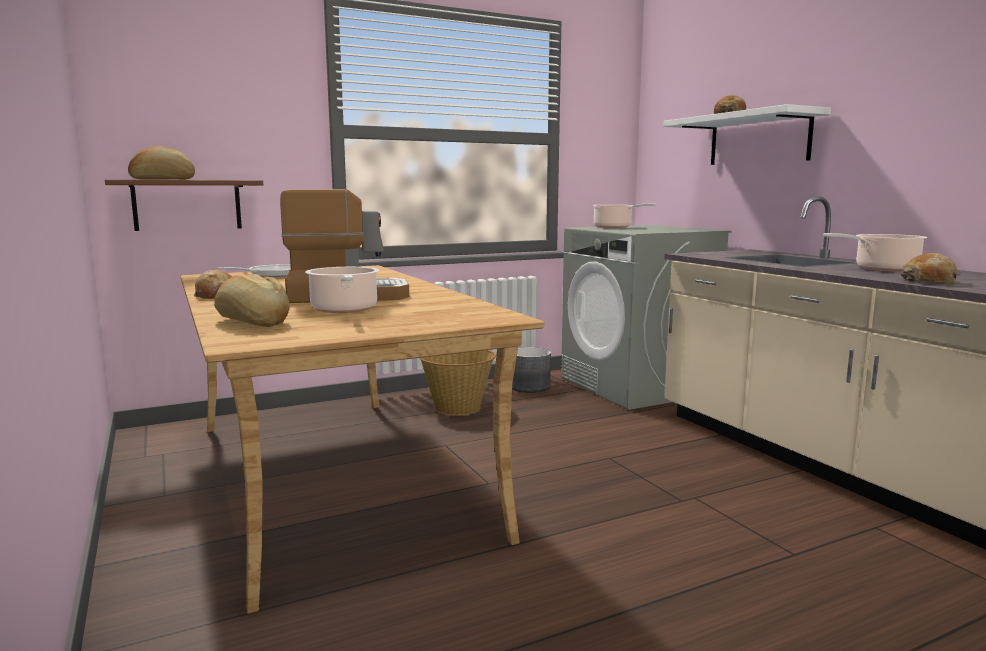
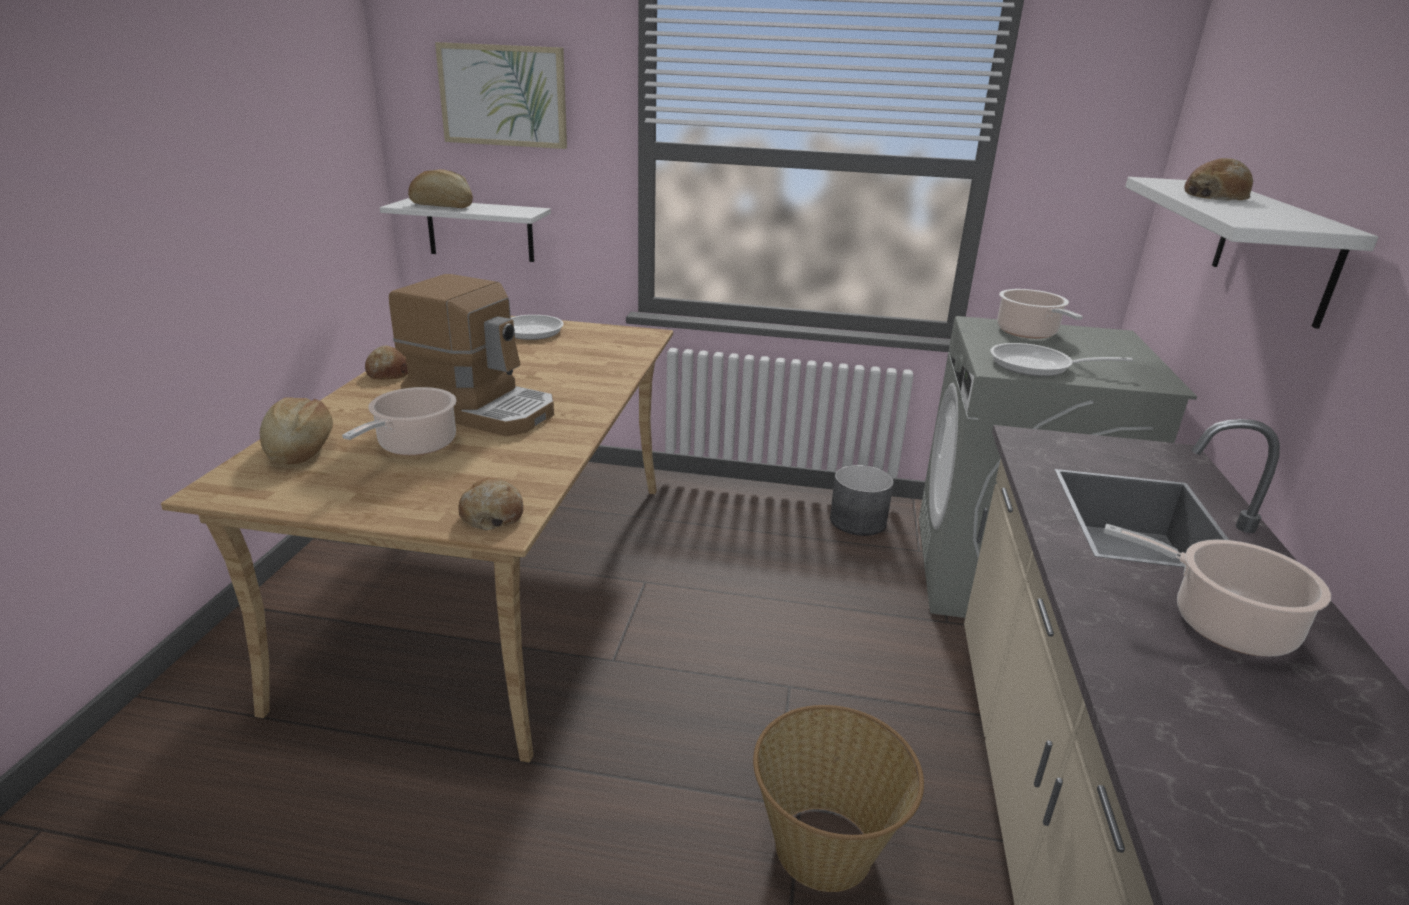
camera: 35 degrees right, 15 degrees up
brown shelf [105,180,263,231] -> white shelf [380,198,551,262]
basket [420,350,496,415] -> basket moved to [753,705,924,892]
bread [901,253,957,284] -> bread moved to [458,478,523,531]
none -> picture [435,42,567,149]
none -> frying pan [990,343,1133,377]

